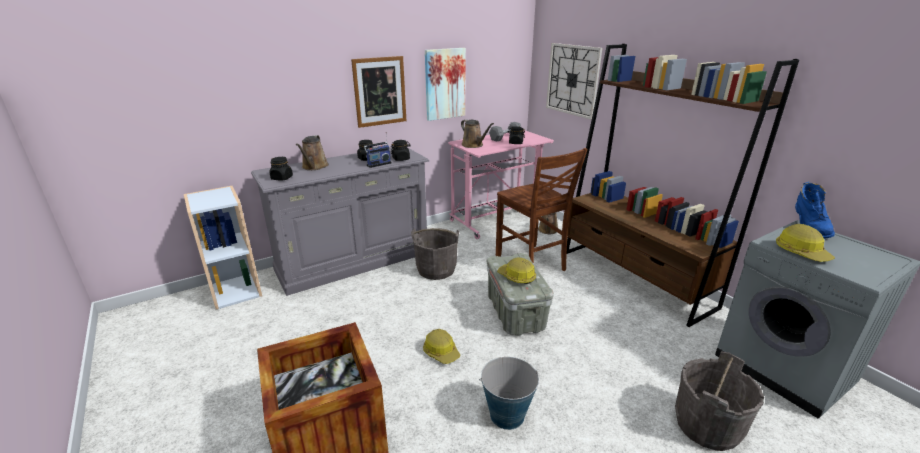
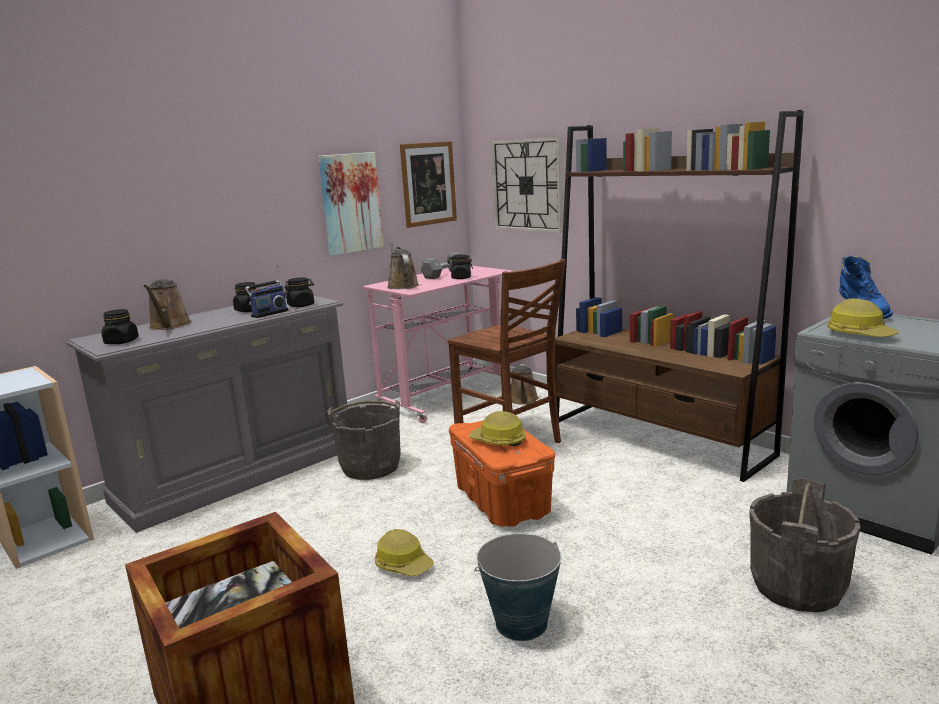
camera: 10 degrees left, 10 degrees down
picture [351,56,406,128] -> picture moved to [400,141,457,228]
brown watering can [461,119,494,148] -> brown watering can turned 150 degrees counterclockwise [387,240,419,289]
grey storage box [487,253,554,336] -> orange storage box [449,421,555,527]

